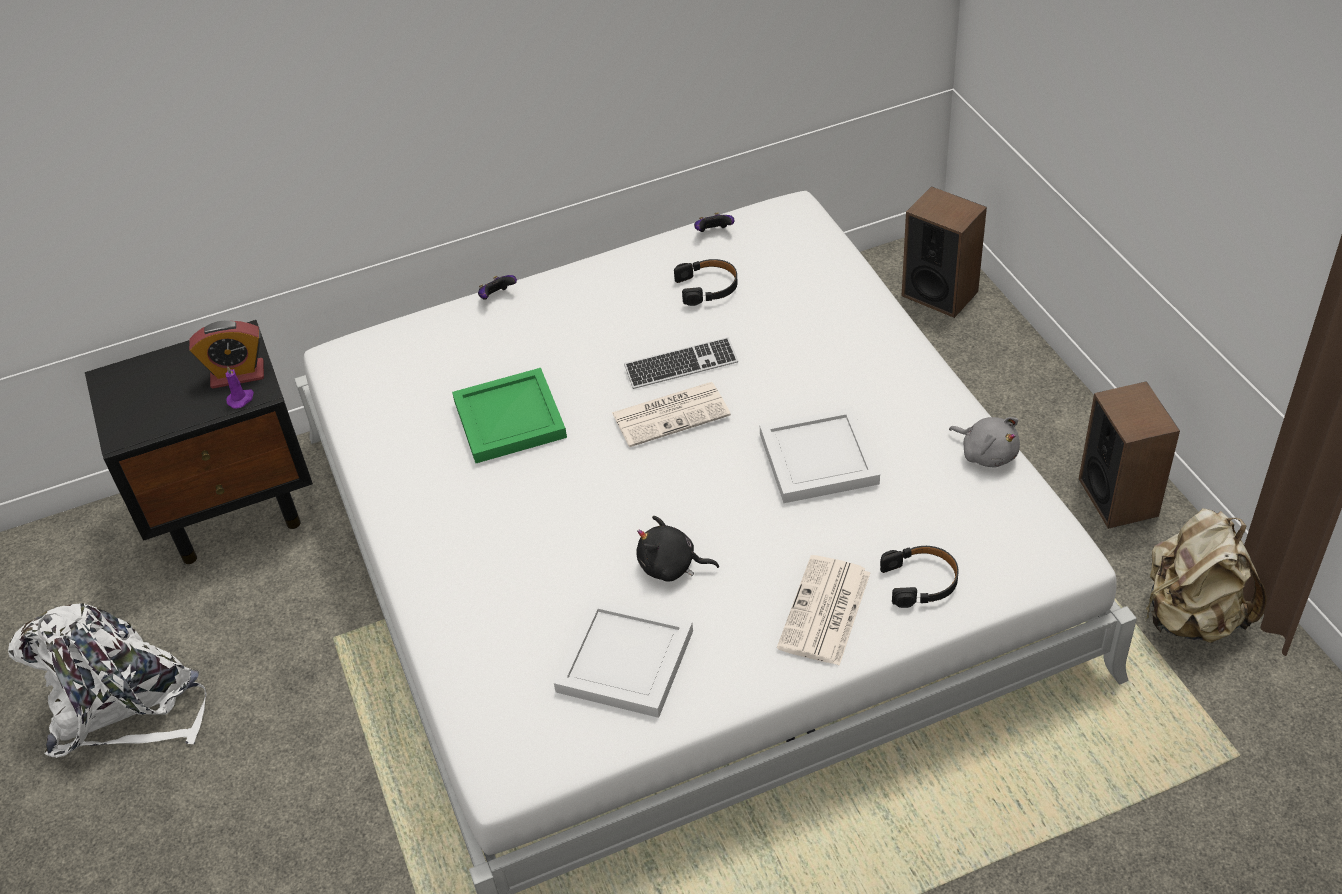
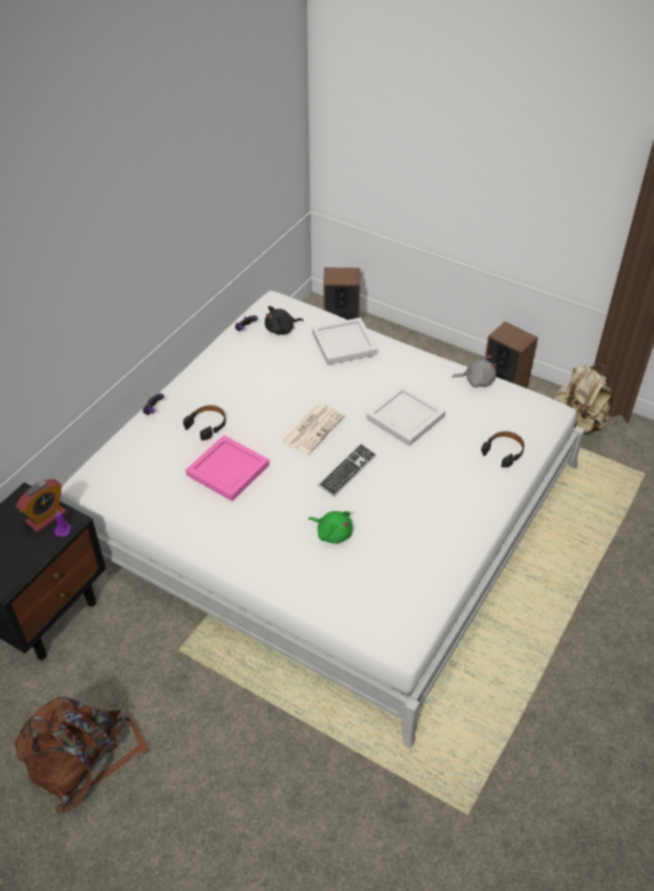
camera: 40 degrees left, 0 degrees up
white backpack [8,603,207,758] -> brown backpack [15,697,150,813]
green tray [452,368,567,463] -> pink tray [186,435,269,501]
white tray [554,599,693,718] -> white tray moved to [312,317,378,365]
keyboard [624,337,738,389] -> keyboard moved to [318,443,377,497]
black plush toy [636,516,719,582] -> black plush toy moved to [265,306,303,335]
black headphones [674,259,738,306] -> black headphones moved to [183,405,226,440]
newspaper [777,555,870,666] -> none
none -> green plush toy [309,511,353,544]

